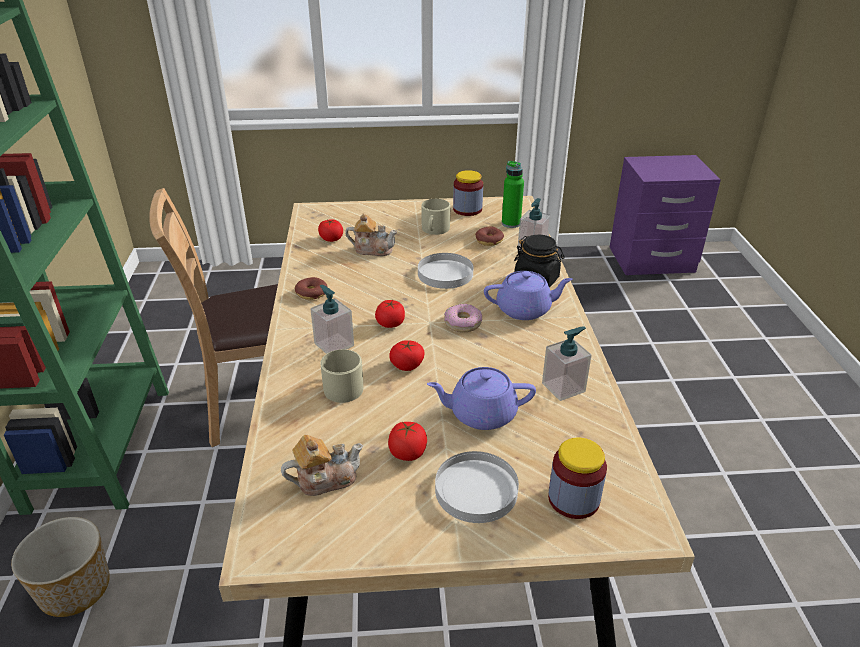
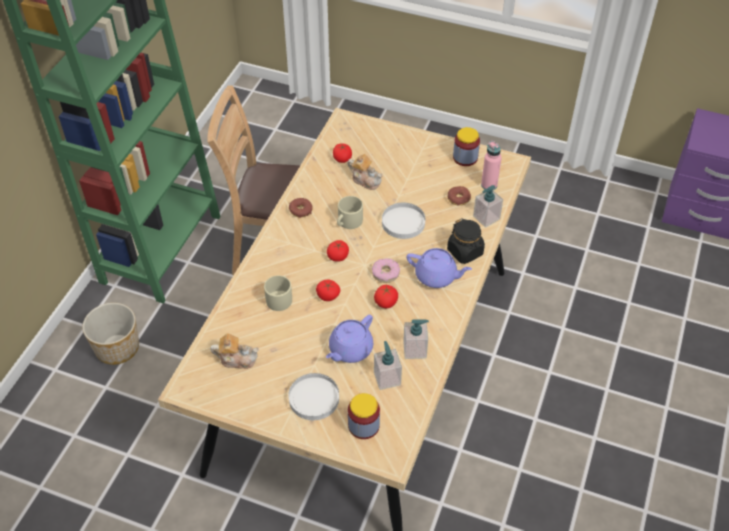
camera: 25 degrees right, 15 degrees up
soap dispenser [310,285,354,354] -> soap dispenser moved to [374,341,402,390]
tomato [388,422,427,461] -> tomato moved to [374,285,398,308]
beige mug [421,199,450,235] -> beige mug moved to [337,196,363,229]
purple teapot [427,367,536,430] -> purple teapot turned 75 degrees counterclockwise [326,315,373,363]
green bottle [502,161,524,228] -> pink bottle [481,141,502,190]

